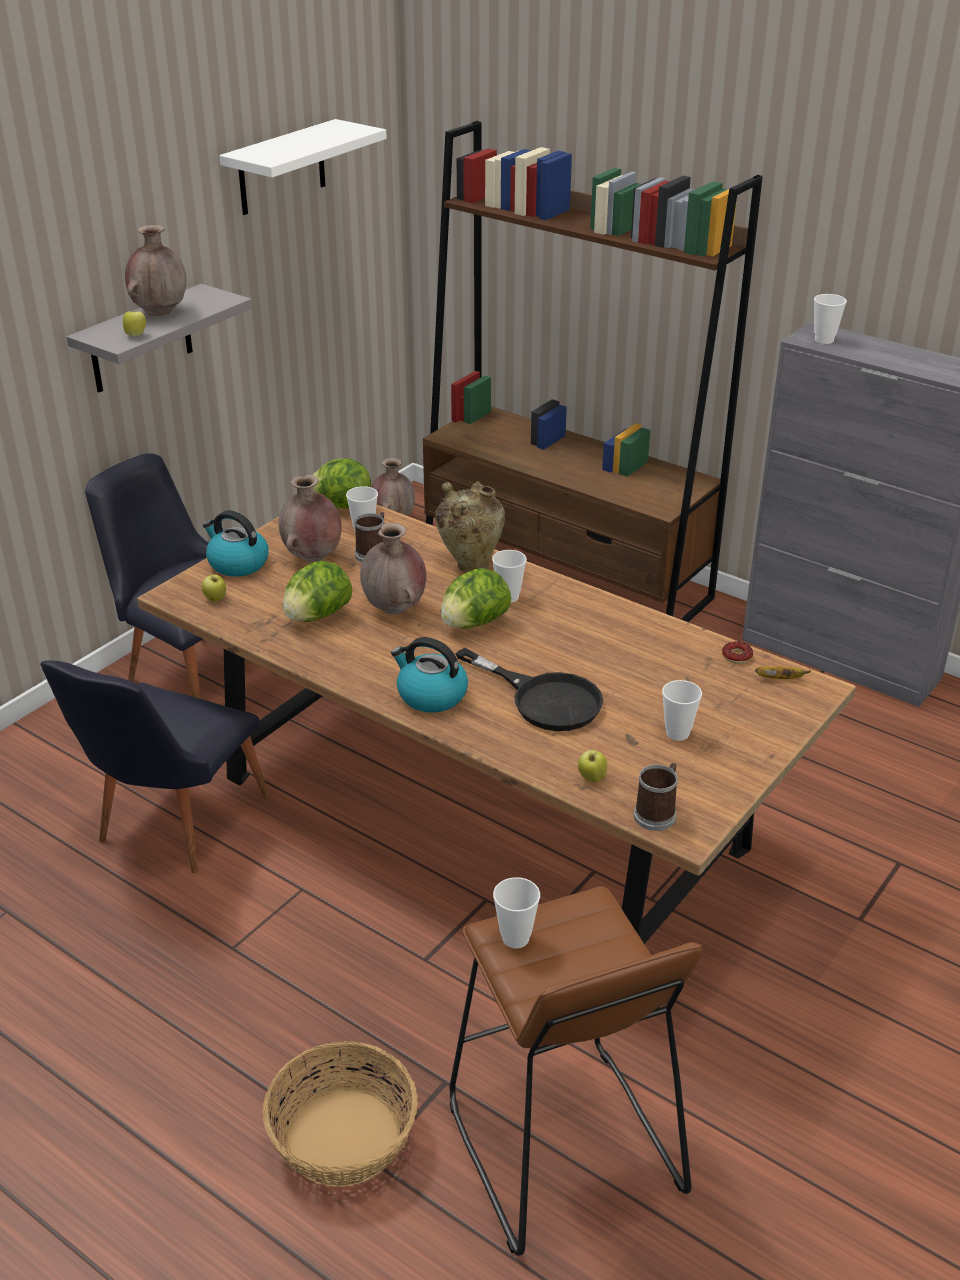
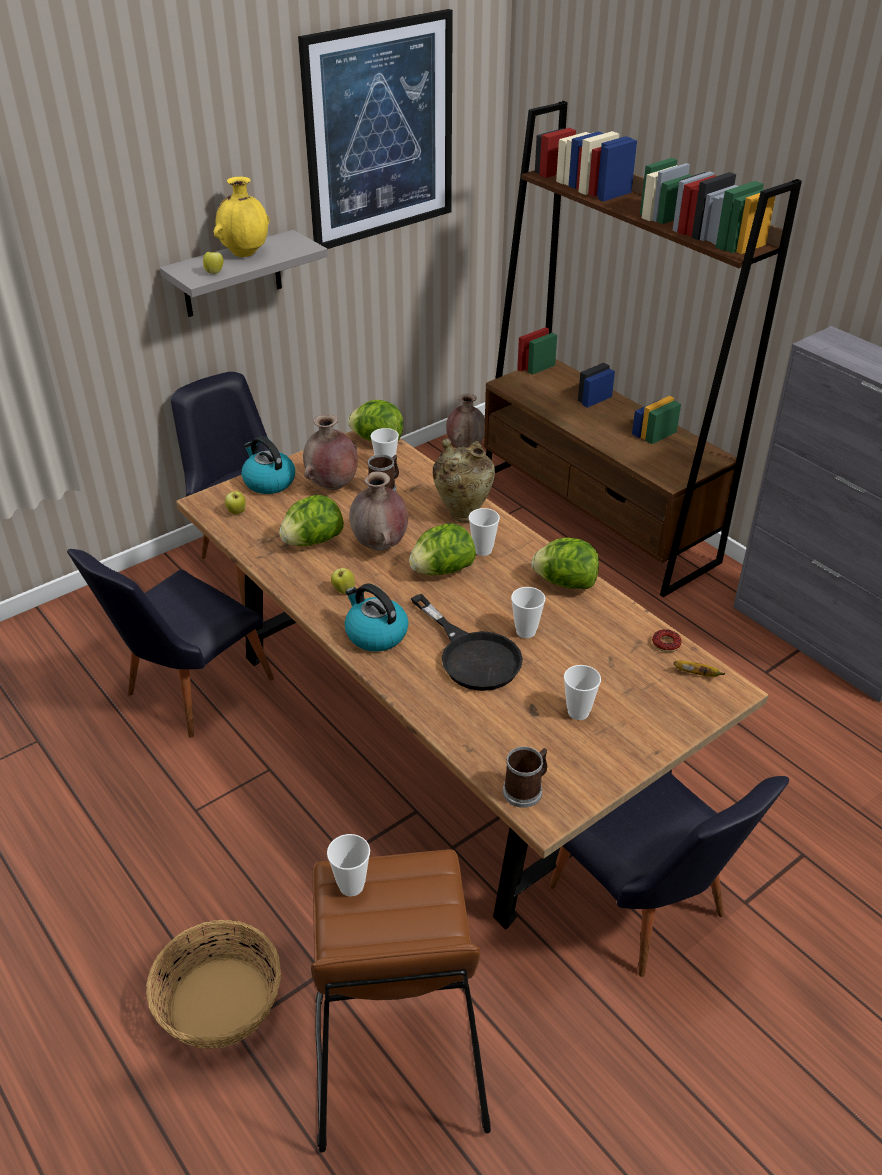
camera: 15 degrees right, 5 degrees up
brown vase [125,225,186,316] -> yellow vase [214,177,270,257]
white shelf [219,119,387,215] -> picture [298,9,453,249]
apple [578,748,607,782] -> apple moved to [331,568,355,594]
cup [814,294,847,344] -> cup moved to [511,587,545,638]
none -> lettuce [532,538,599,589]
none -> black chair [549,772,789,977]

